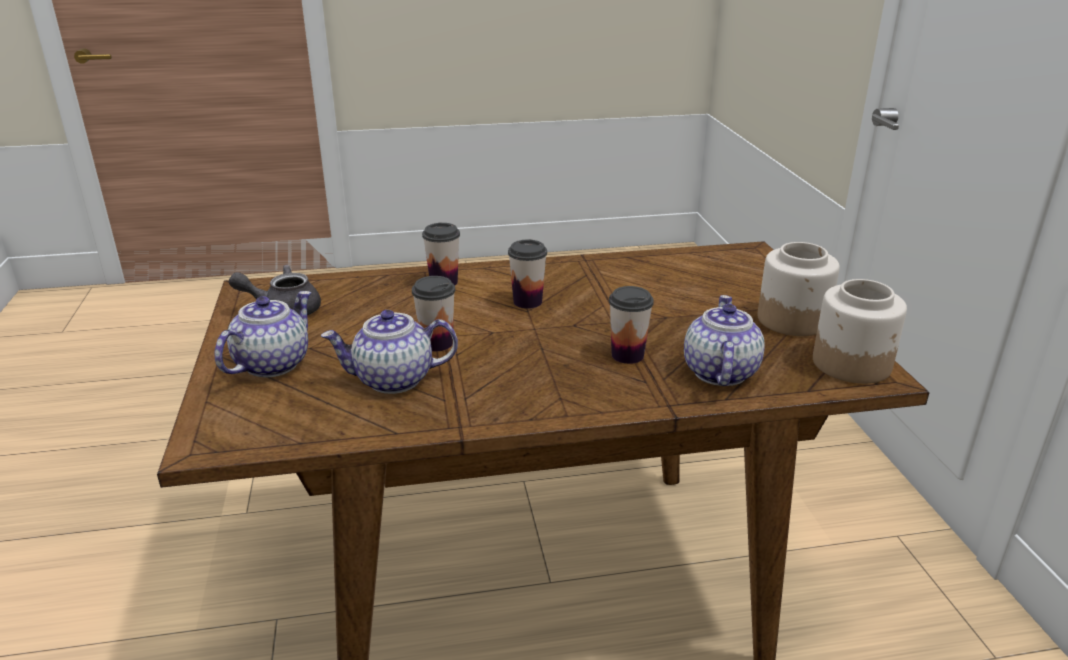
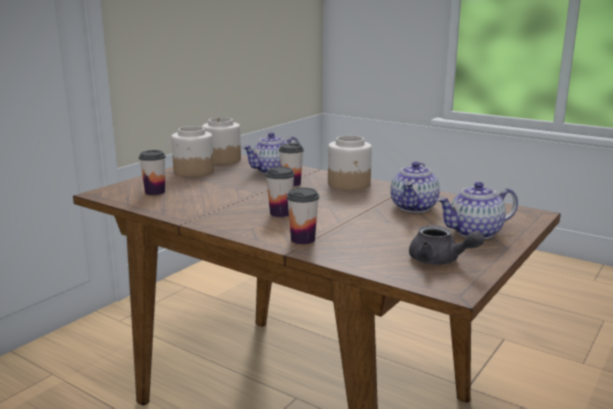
camera: 135 degrees left, 10 degrees down
teapot [321,310,458,394] -> teapot turned 75 degrees clockwise [391,162,440,212]
cup [412,276,455,352] -> cup moved to [139,150,166,195]
none -> jar [328,136,372,190]

